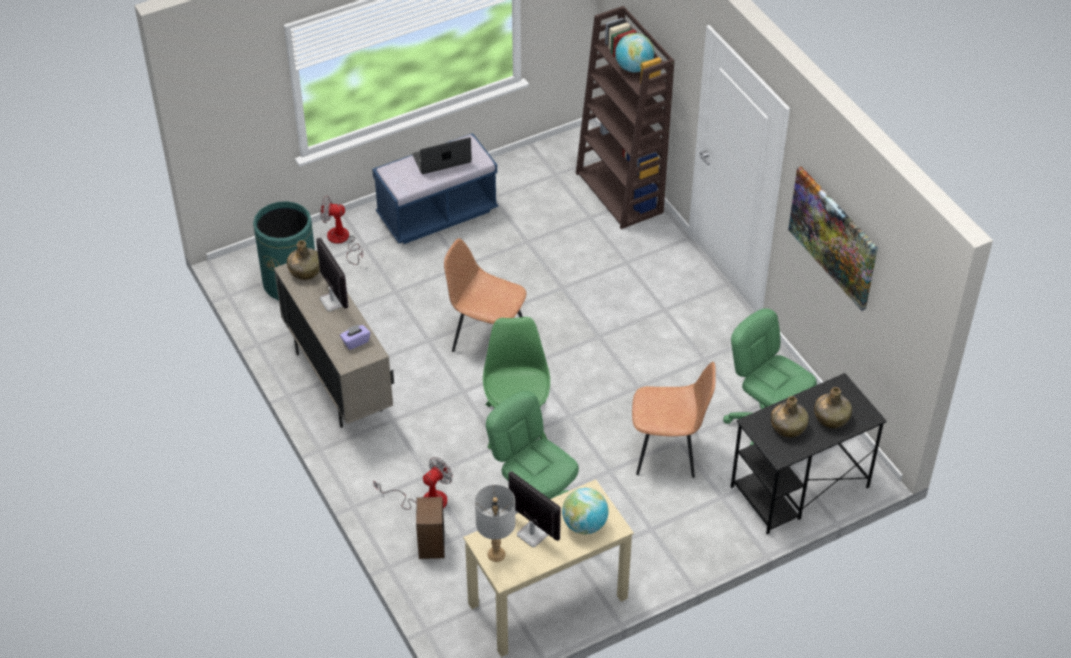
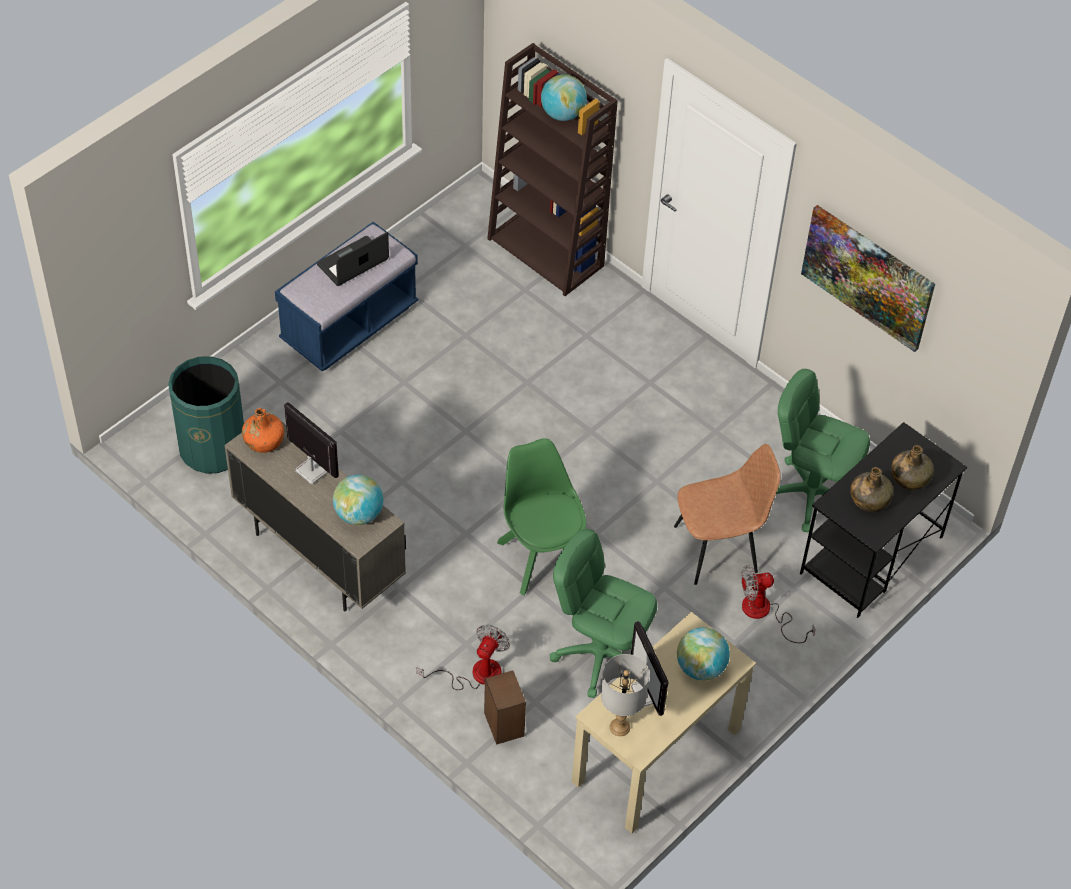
camera: 20 degrees left, 5 degrees up
green bottle [287,240,320,280] -> orange bottle [242,408,284,453]
fan [320,196,363,265] -> fan moved to [741,565,815,643]
purple tissue box [340,324,370,350] -> globe [333,475,383,525]
brown chair [444,238,526,352] -> none
monitor [508,471,561,547] -> monitor turned 135 degrees counterclockwise [631,621,668,716]

